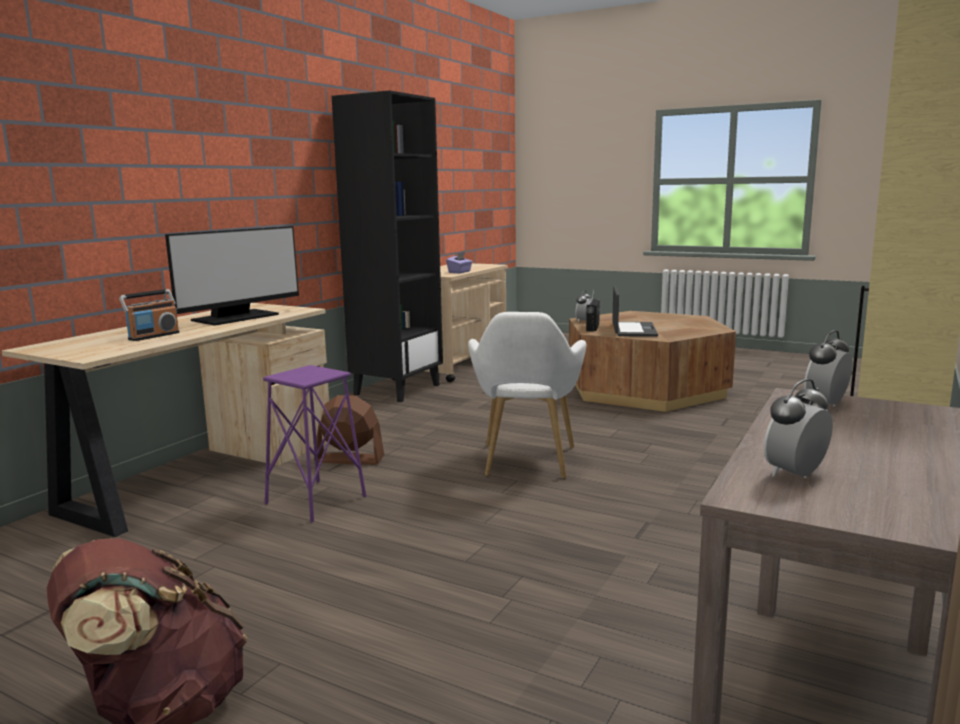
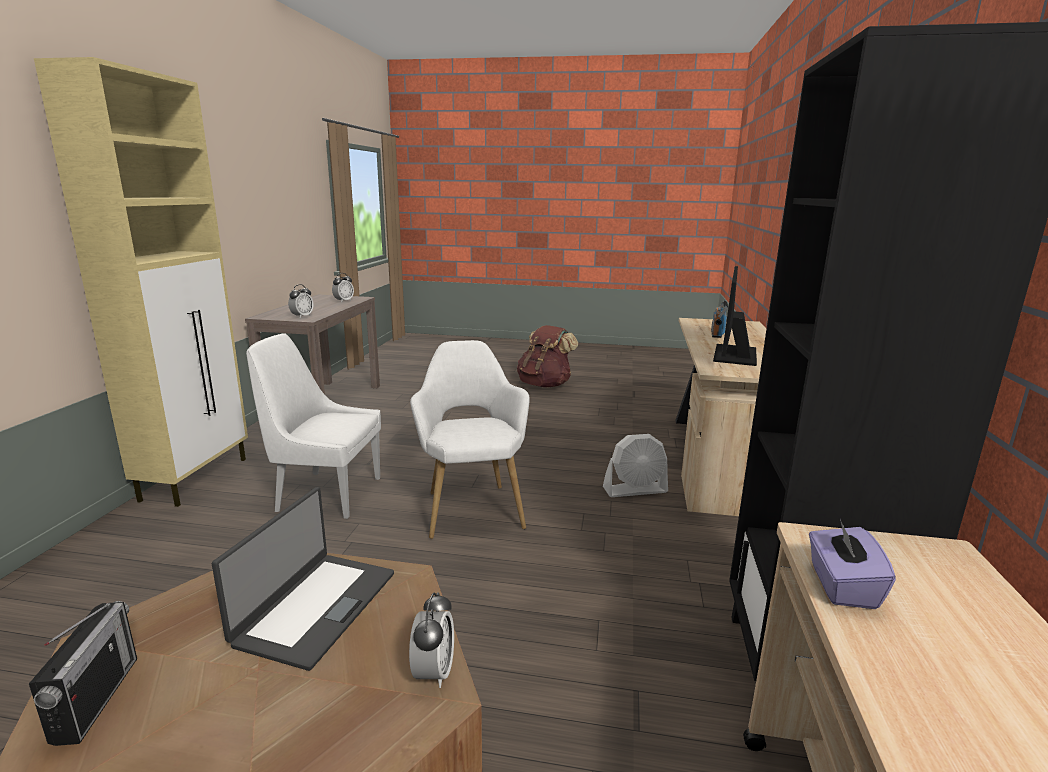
camera: 160 degrees right, 5 degrees up
purple stool [263,365,366,522] -> none
brown fan [314,395,384,465] -> white fan [603,434,668,497]
radio [586,290,600,332] -> radio moved to [29,601,137,746]
laptop [612,286,658,337] -> laptop turned 150 degrees counterclockwise [212,487,394,671]
none -> white chair [246,333,381,519]

